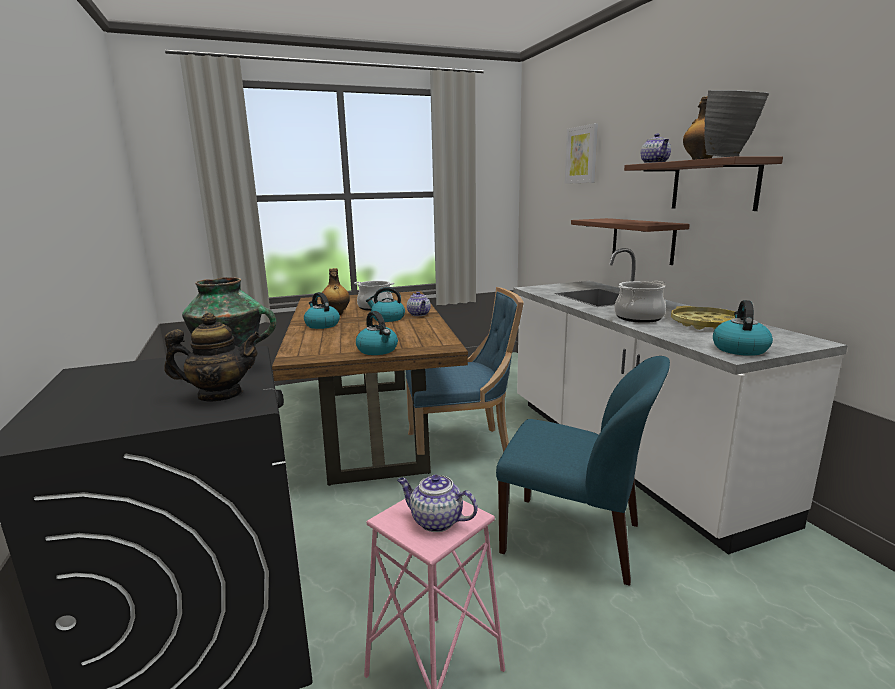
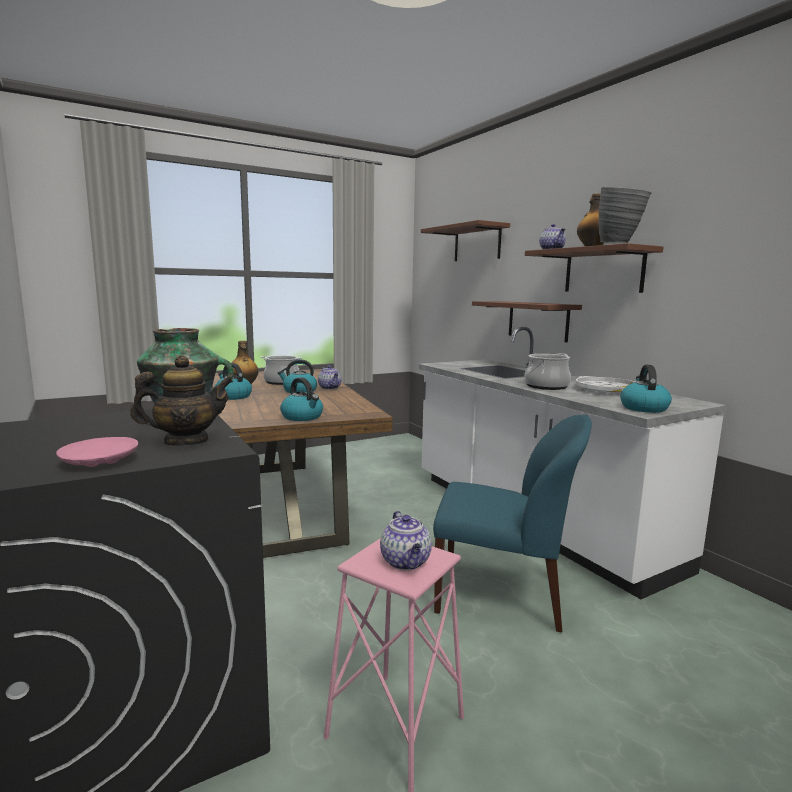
camera: 10 degrees left, 5 degrees down
teapot [397,474,478,532] -> teapot turned 120 degrees counterclockwise [380,511,432,570]
blue chair [406,287,524,455] -> none
picture [565,123,598,184] -> brown shelf [421,220,510,261]
yellow tray [671,306,735,330] -> white tray [576,376,636,395]
none -> pink plate [56,437,138,467]

